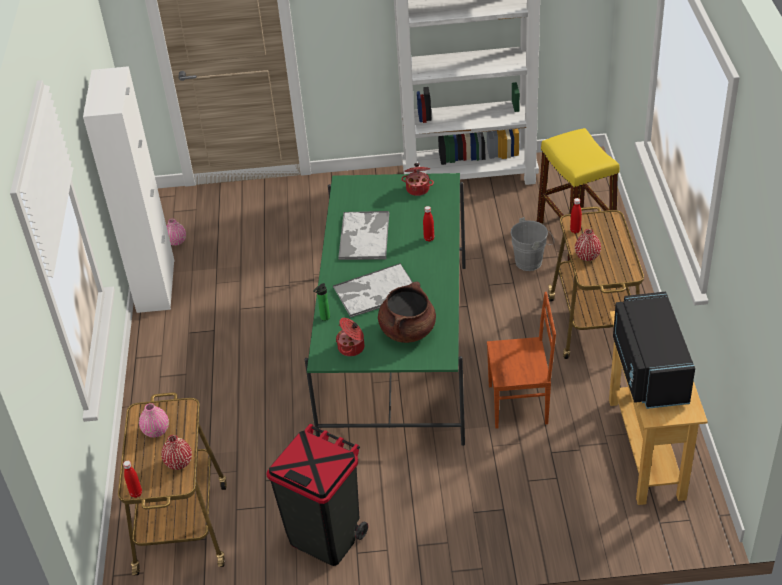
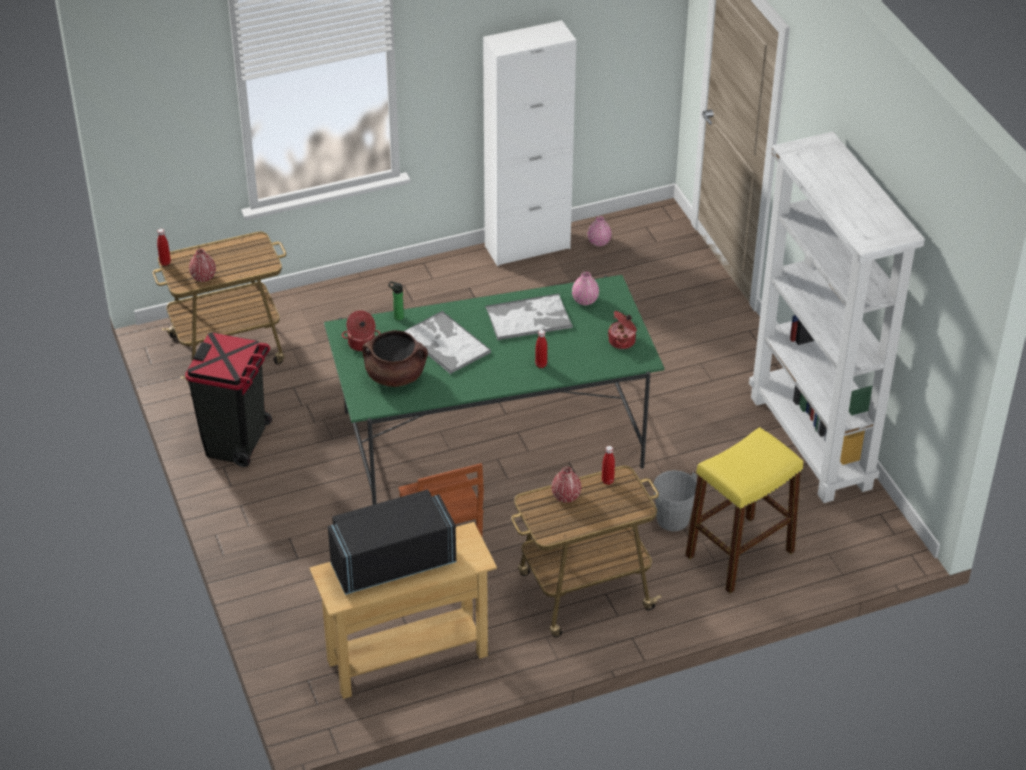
camera: 70 degrees right, 0 degrees up
pink vase [139,403,169,438] -> pink vase moved to [572,272,599,305]

